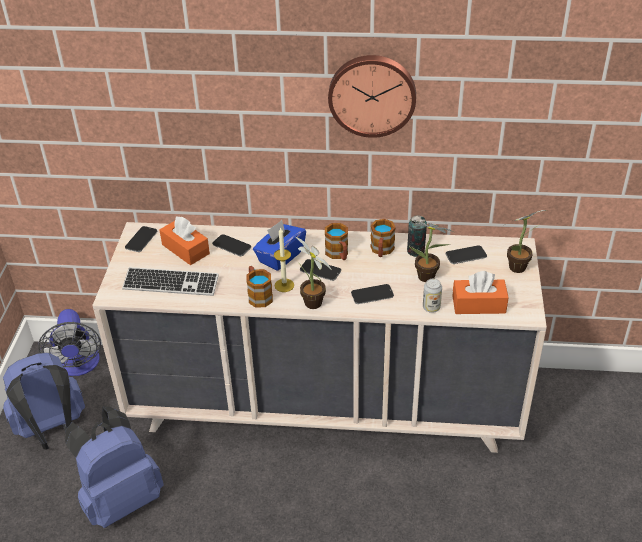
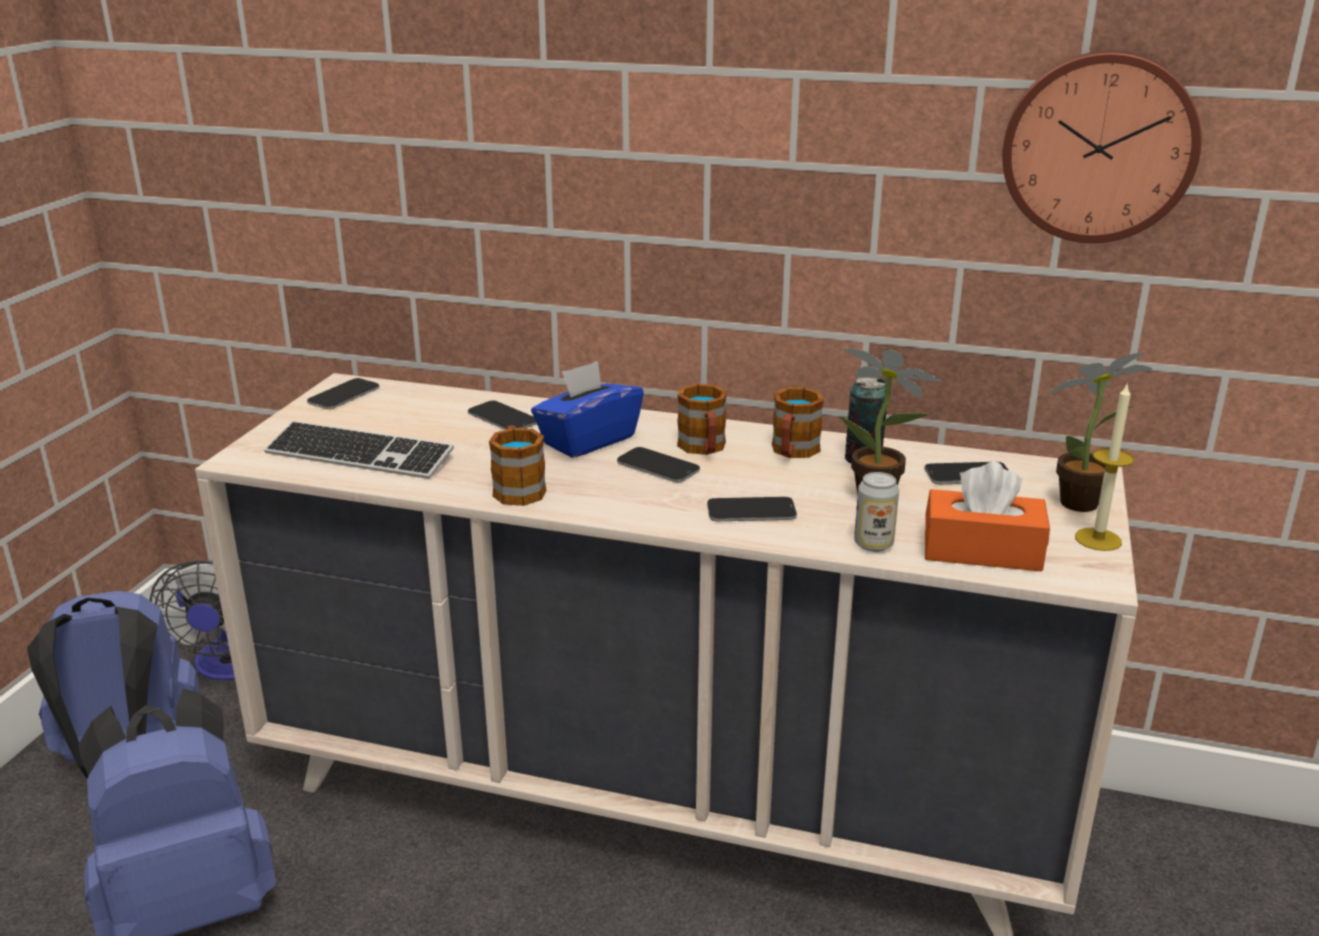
camera: 10 degrees right, 15 degrees down
orange tissue box [159,217,210,265] -> none
candle [274,227,294,292] -> candle moved to [1075,382,1135,551]
potted plant [295,236,332,309] -> none
wall clock [328,55,416,138] -> wall clock moved to [1002,50,1202,243]

